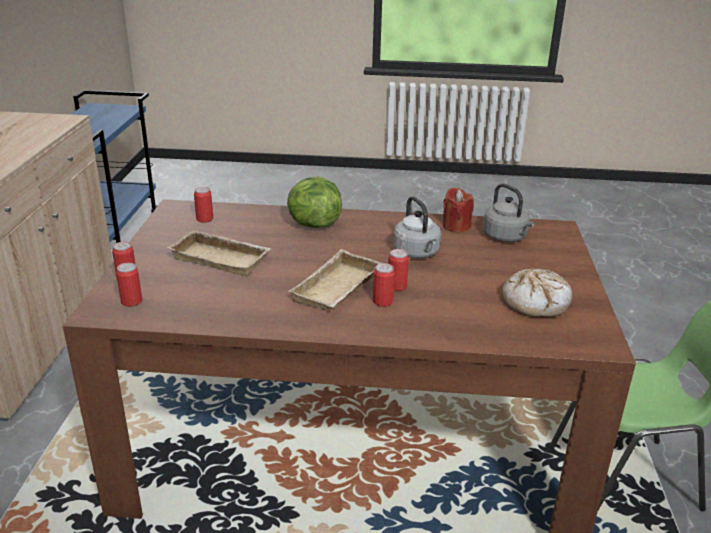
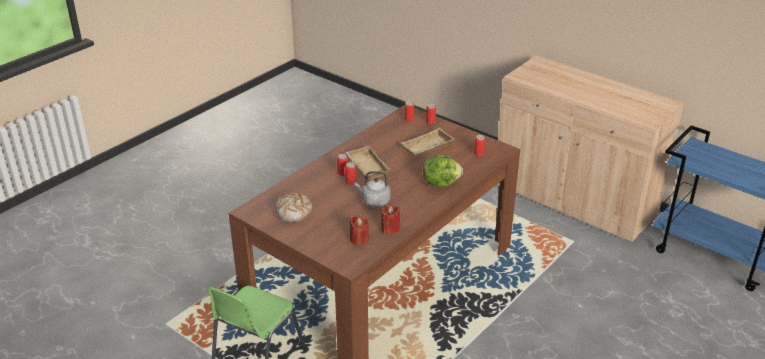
camera: 125 degrees right, 5 degrees up
grey kettle [483,184,535,242] -> red candle [350,216,369,245]

